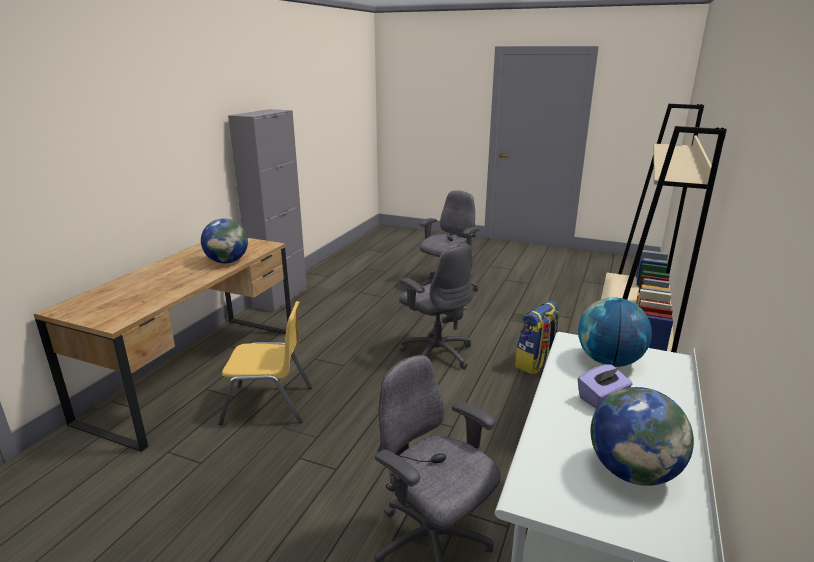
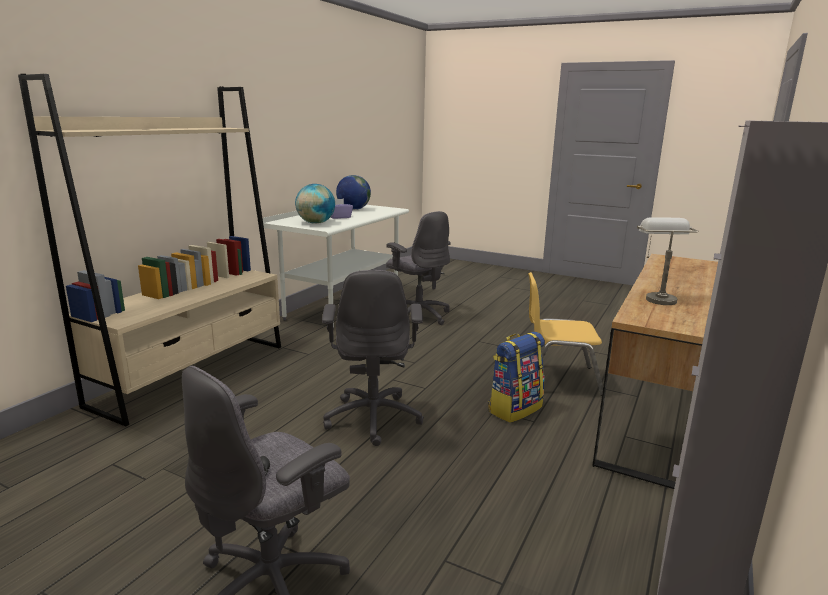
camera: 175 degrees left, 5 degrees down
globe [201,219,248,263] -> grey table lamp [637,217,698,305]
grey office chair [399,243,473,369] -> grey office chair turned 150 degrees counterclockwise [322,270,424,446]
backpack [515,301,560,375] -> backpack moved to [488,332,545,423]

